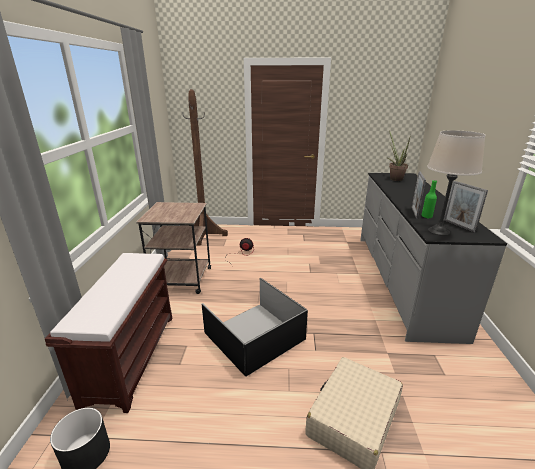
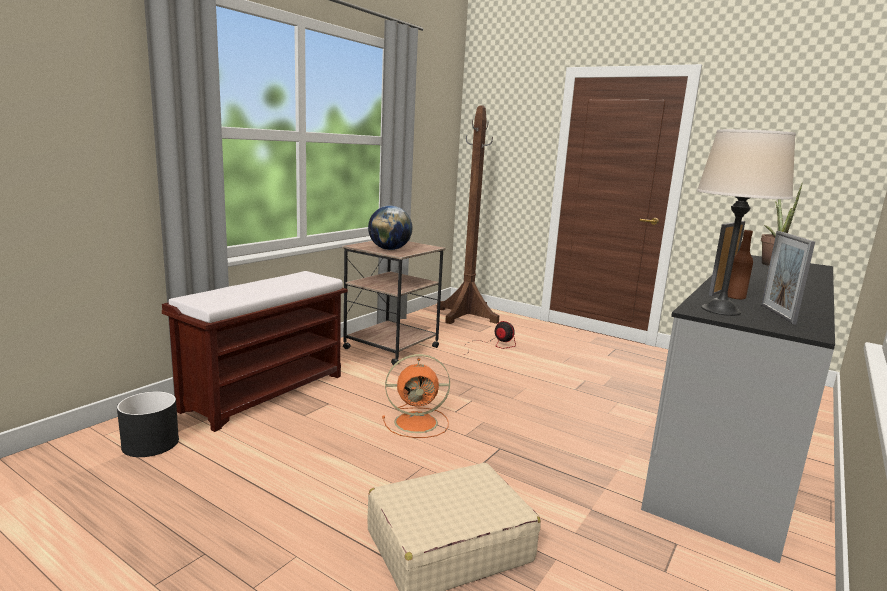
camera: 30 degrees right, 10 degrees down
black storage box [202,278,308,377] -> orange fan [382,354,450,438]
green bottle [422,180,437,218] -> brown bottle [728,230,753,300]
none -> globe [368,206,412,250]

